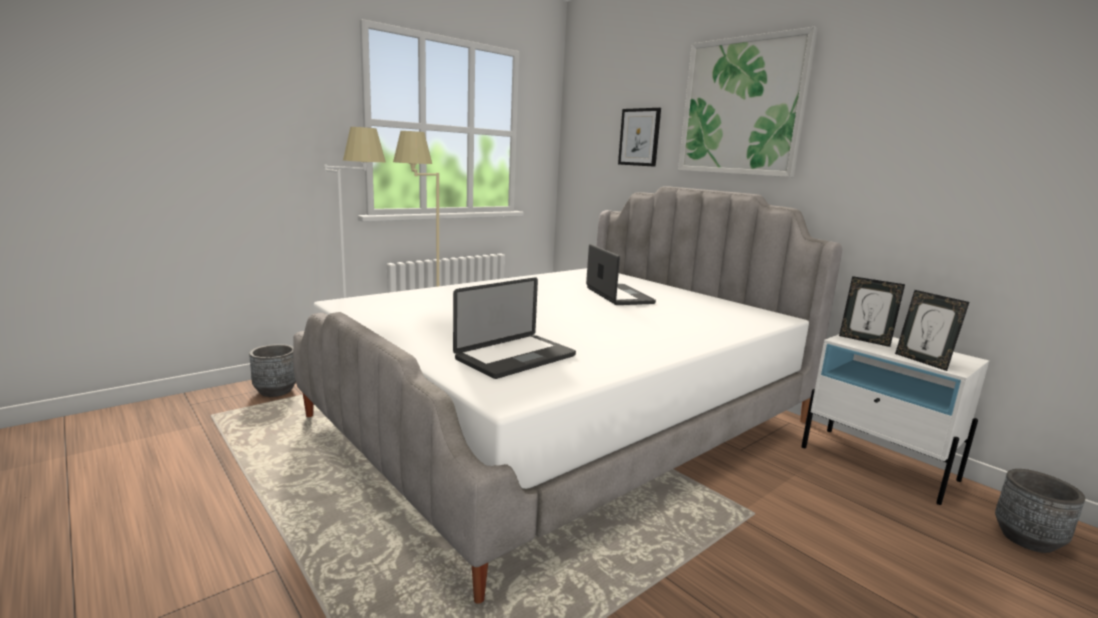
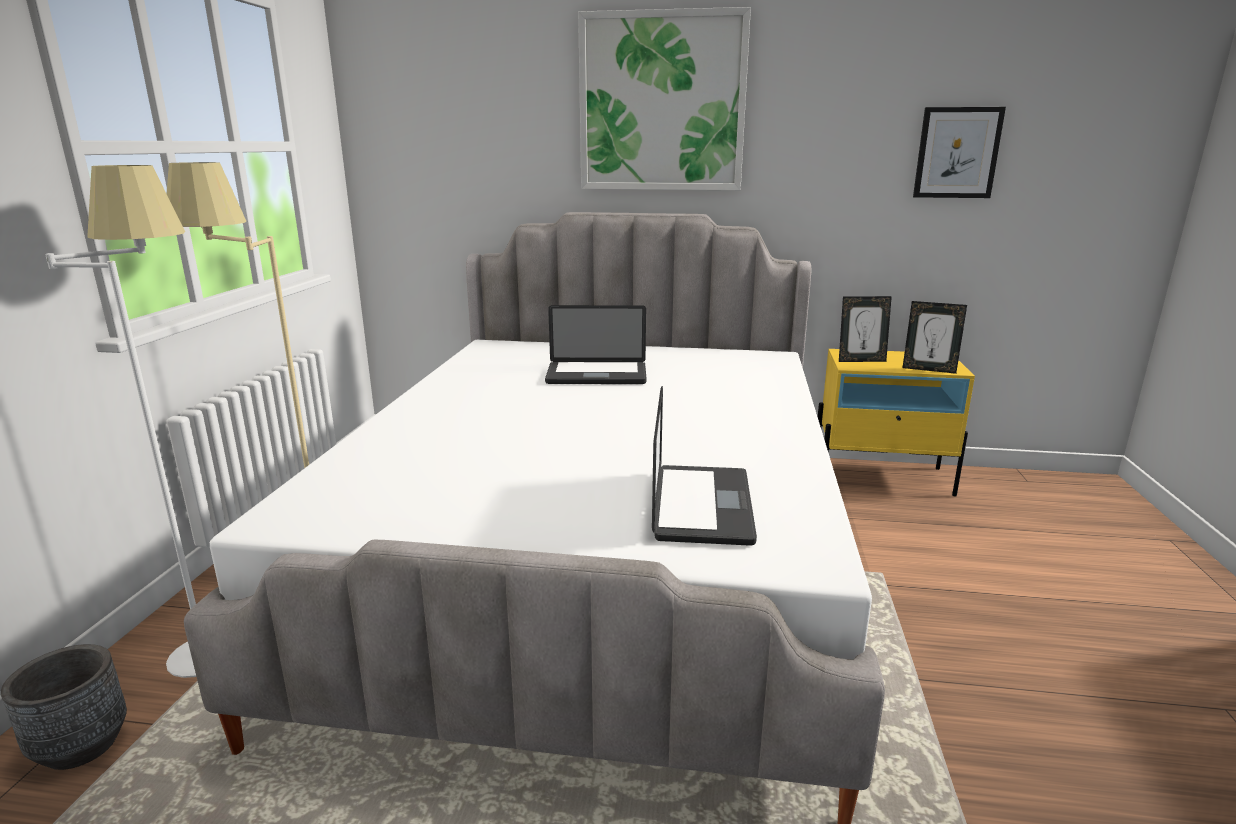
camera: 40 degrees left, 5 degrees up
laptop [586,244,656,305] -> laptop turned 150 degrees clockwise [545,305,647,384]
picture [618,108,661,167] -> picture moved to [913,107,1006,198]
white nightstand [801,334,989,505] -> yellow nightstand [818,349,975,496]
grey planter [995,469,1085,553] -> none

